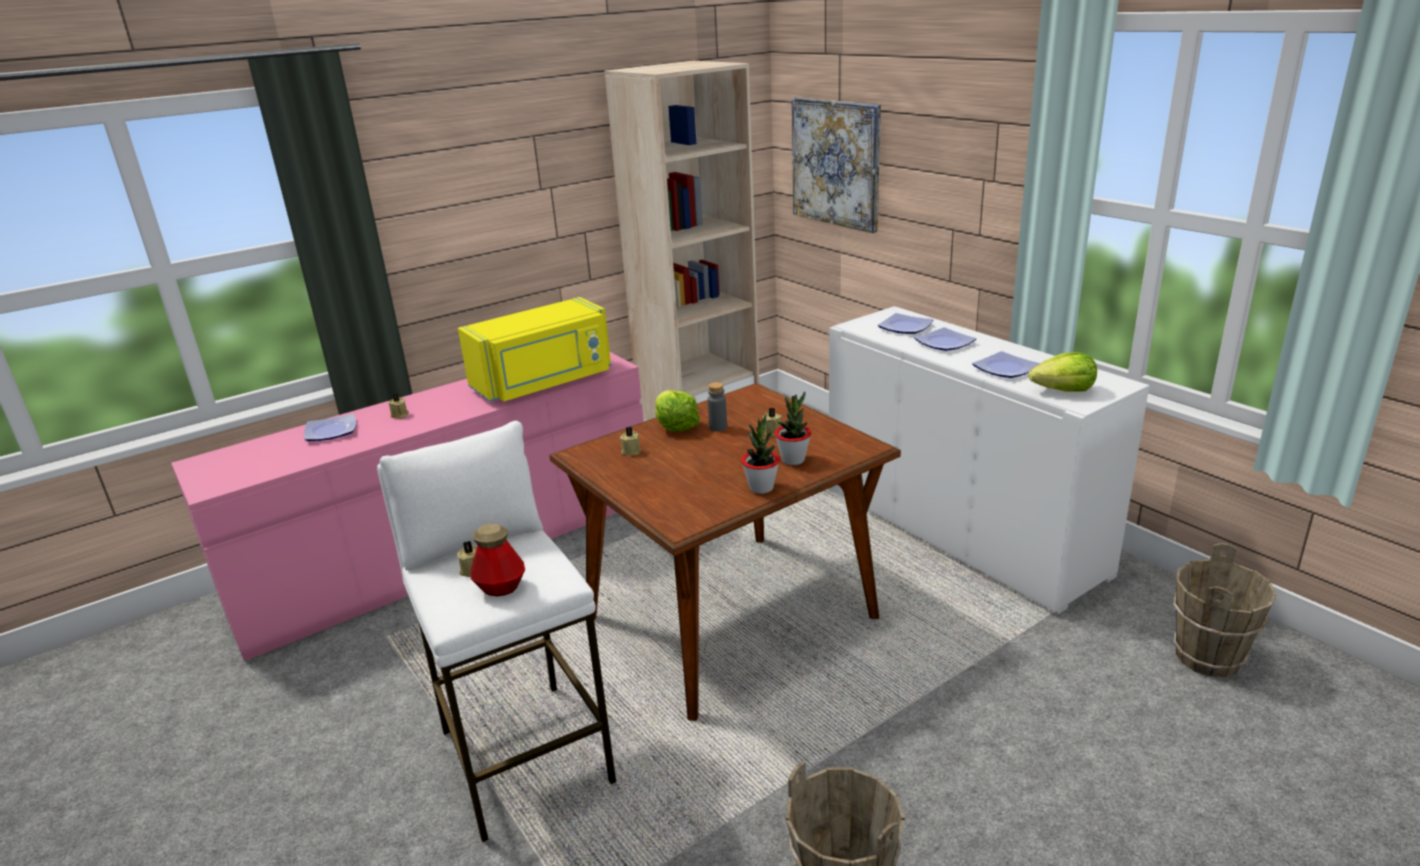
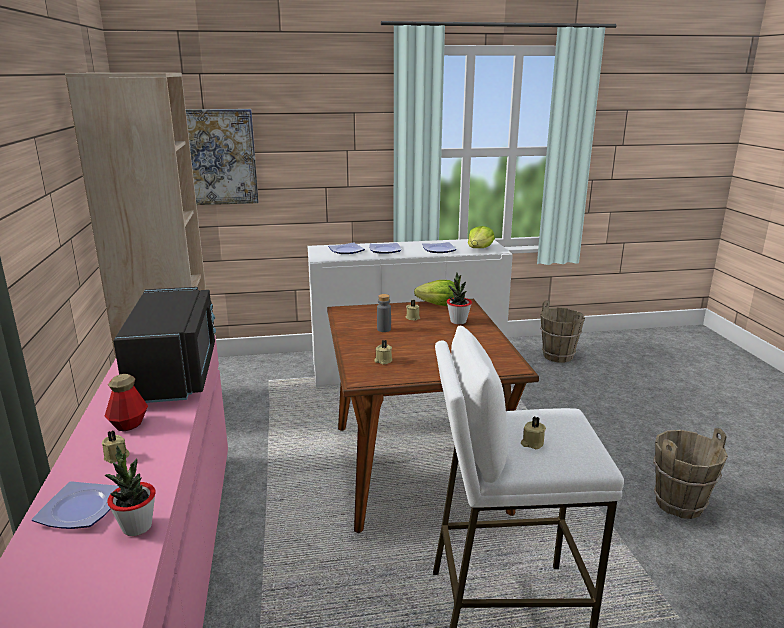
camera: 65 degrees left, 5 degrees down
yellow microwave [458,297,611,402] -> black microwave [113,287,216,403]
bottle [470,524,525,596] -> bottle moved to [104,374,148,431]
lettuce [655,390,700,432] -> lettuce moved to [414,280,457,306]
potted plant [741,414,780,494] -> potted plant moved to [105,445,156,536]

